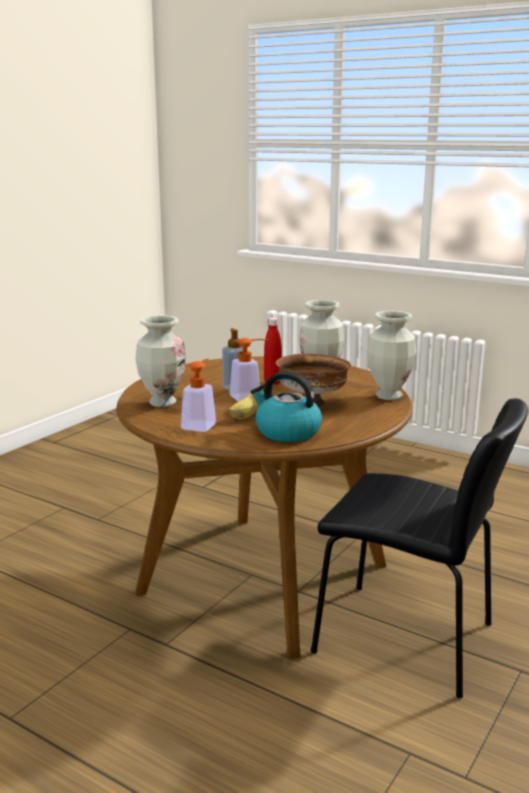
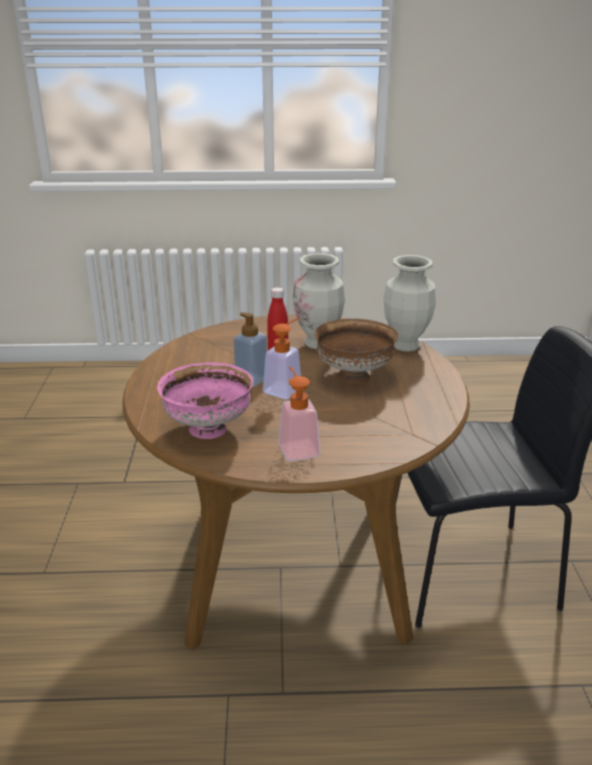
camera: 35 degrees left, 10 degrees up
vase [135,315,186,407] -> pink bowl [157,363,253,439]
banana [228,394,259,419] -> none
kettle [251,371,322,442] -> none

